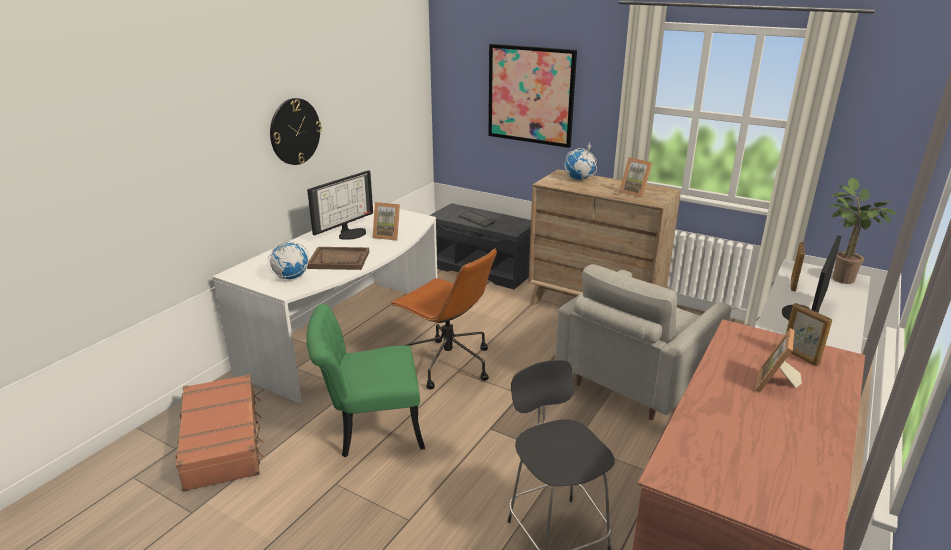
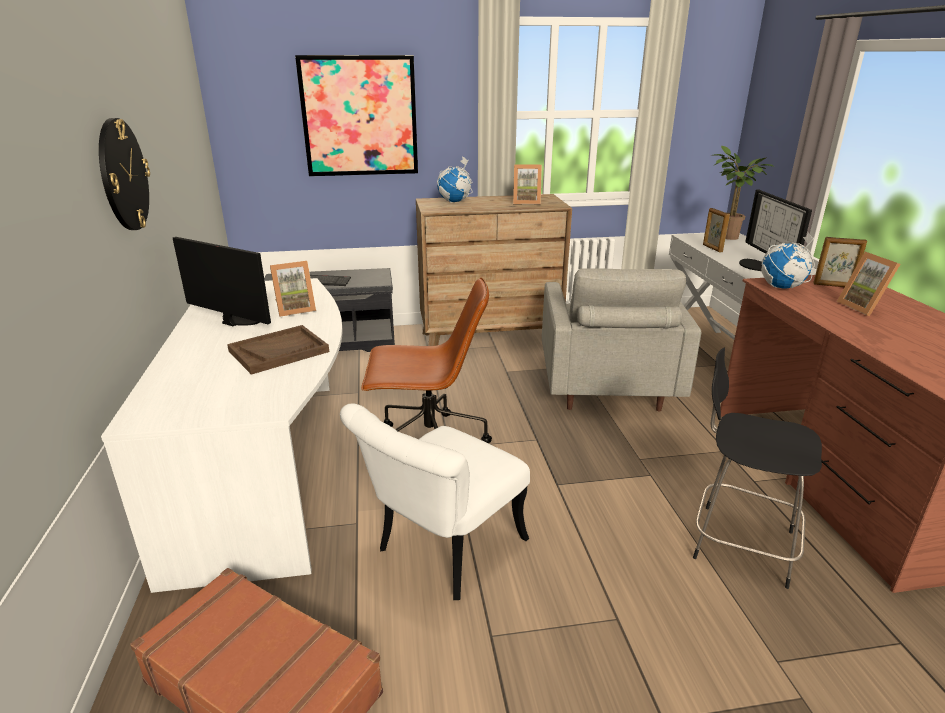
camera: 40 degrees left, 0 degrees up
globe [267,237,309,279] -> globe moved to [761,232,815,289]
green chair [306,304,425,457] -> white chair [340,403,530,600]
monitor [307,170,373,240] -> monitor turned 60 degrees counterclockwise [173,237,271,326]

